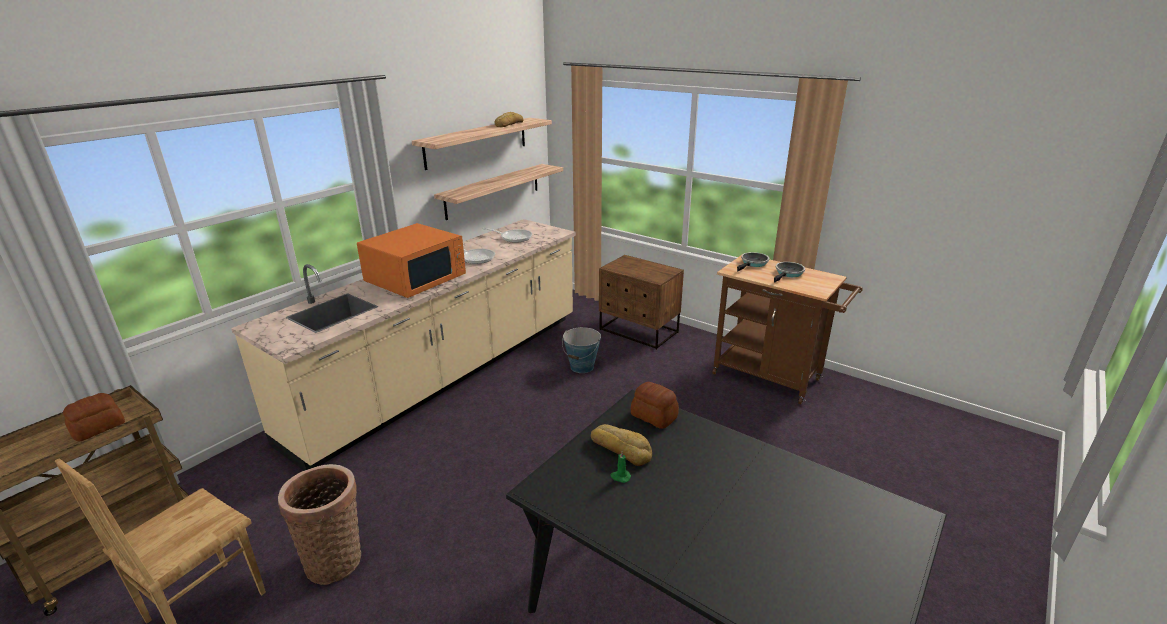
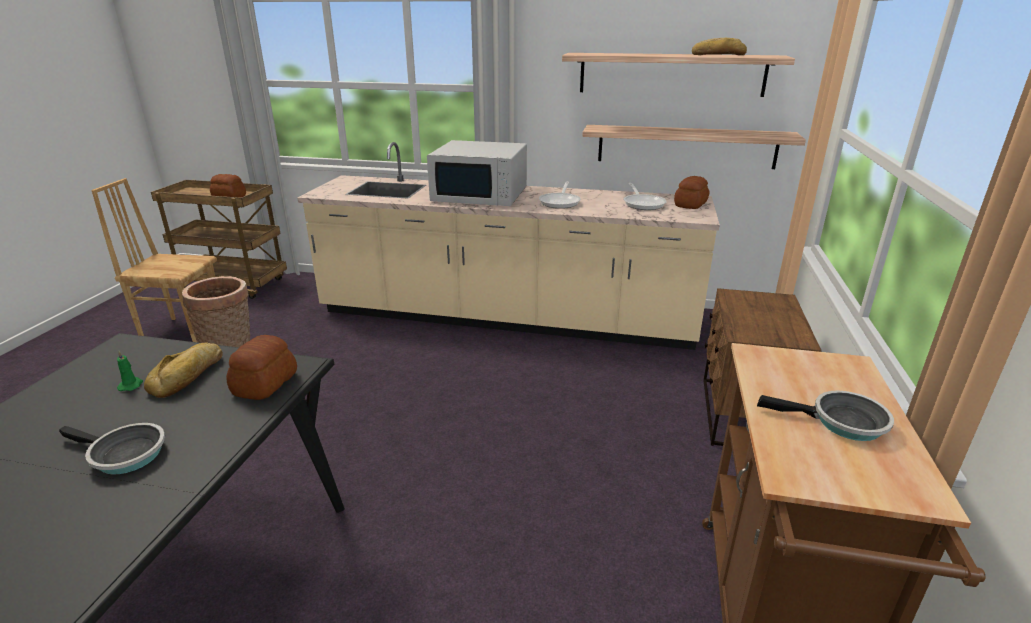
camera: 65 degrees right, 0 degrees up
orange microwave [357,223,466,298] -> white microwave [427,140,527,206]
bucket [562,327,601,373] -> none
frying pan [737,252,769,271] -> frying pan moved to [59,423,165,475]
none -> bread [674,176,710,209]

